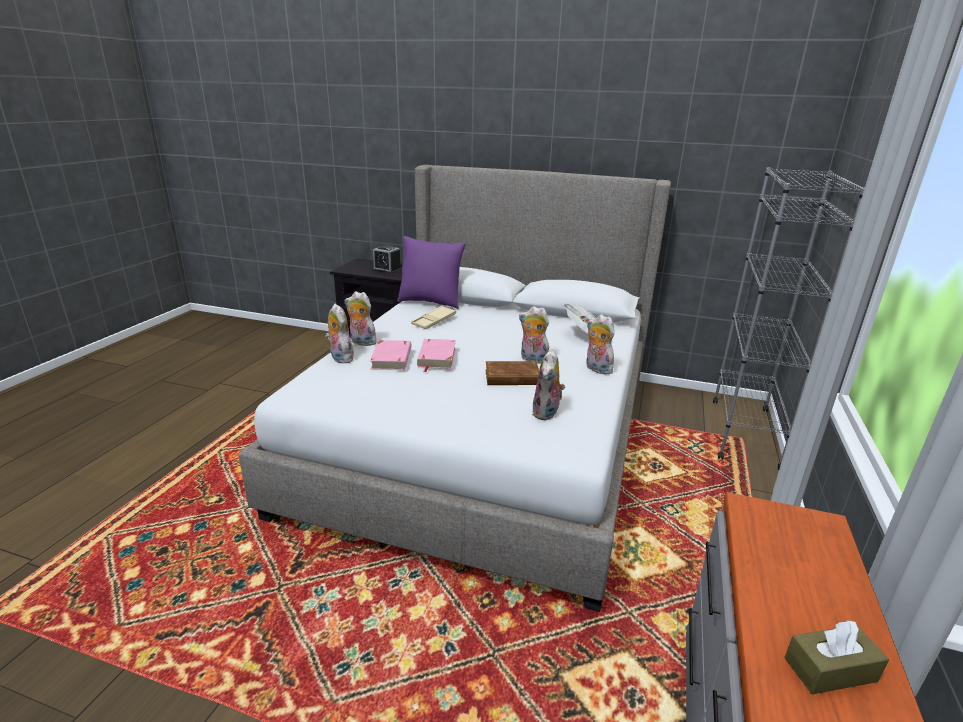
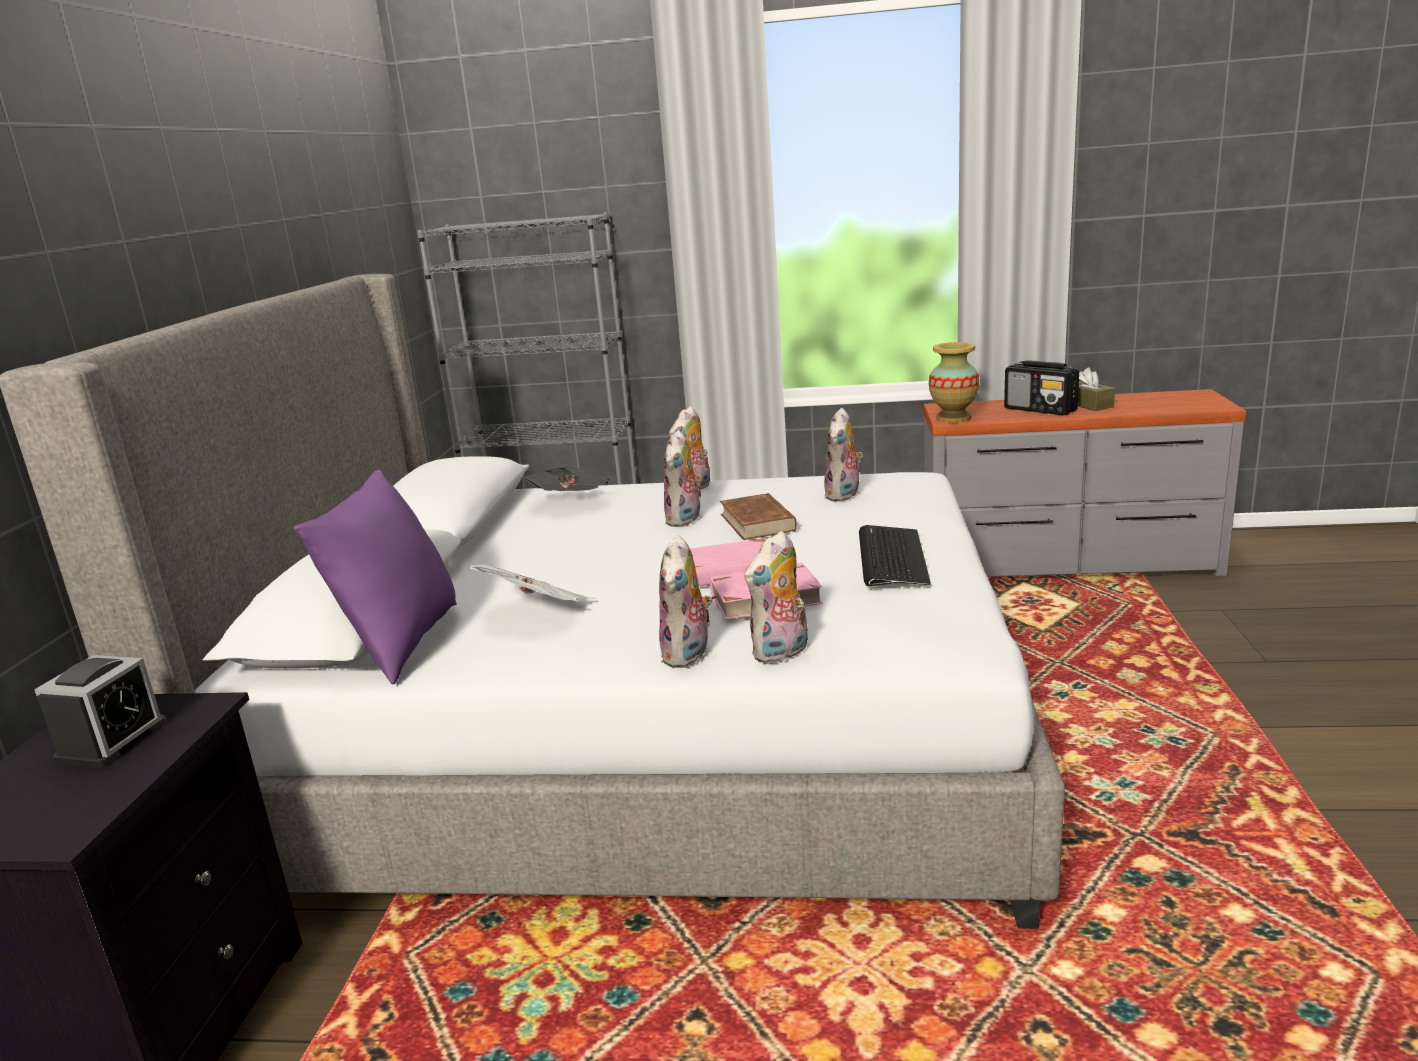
camera: 100 degrees left, 5 degrees down
beige tray [411,306,456,329] -> newspaper [468,564,596,602]
plush toy [532,349,565,421] -> plush toy turned 105 degrees clockwise [824,408,863,502]
none -> keyboard [859,525,931,586]
none -> vase [929,342,979,423]
none -> radio [1004,360,1079,415]

